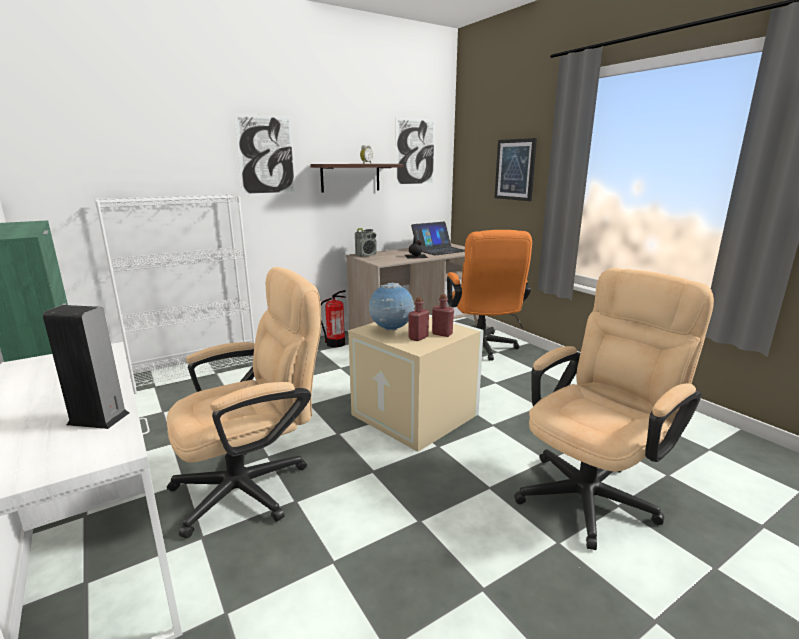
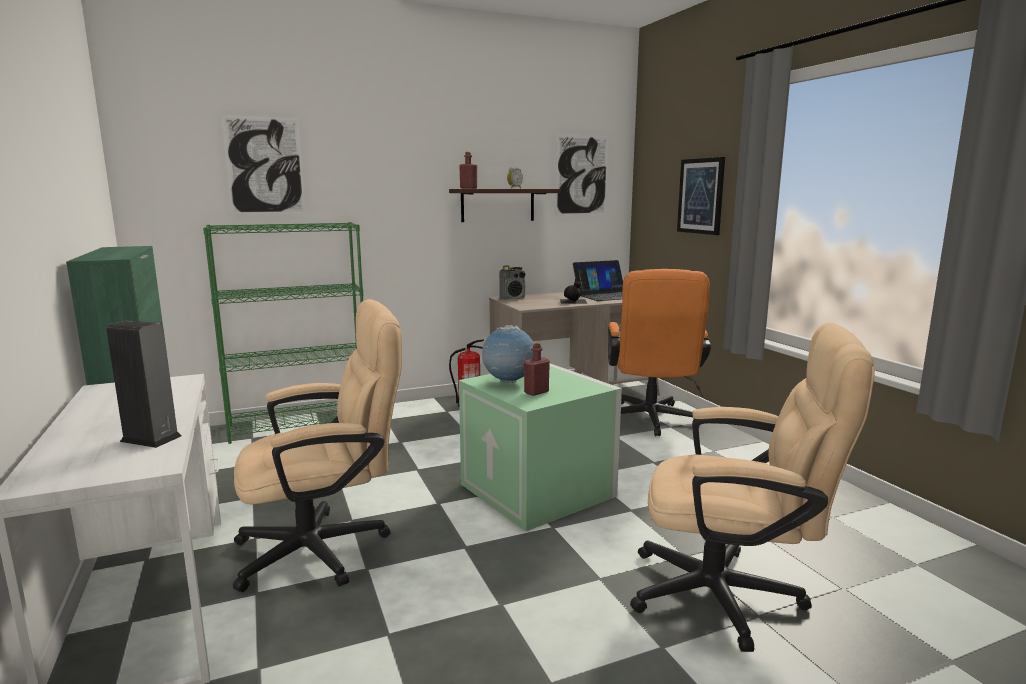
camera: 10 degrees right, 5 degrees down
white bookcase [94,194,255,394] -> green bookcase [203,222,363,444]
picture [234,114,296,195] -> picture moved to [221,115,305,214]
beige storage box [348,310,484,452] -> green storage box [459,364,622,531]
red bottle [432,294,454,337] -> red bottle moved to [459,152,477,189]
beige office chair [514,268,714,550] -> beige office chair turned 45 degrees clockwise [630,323,875,652]

